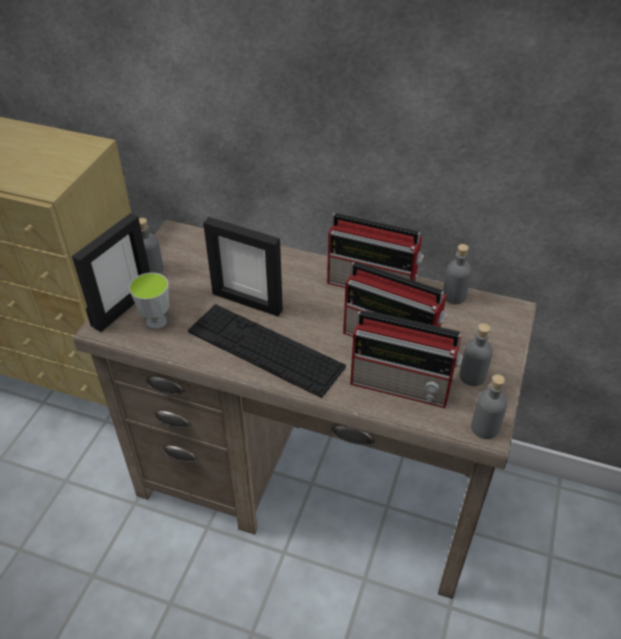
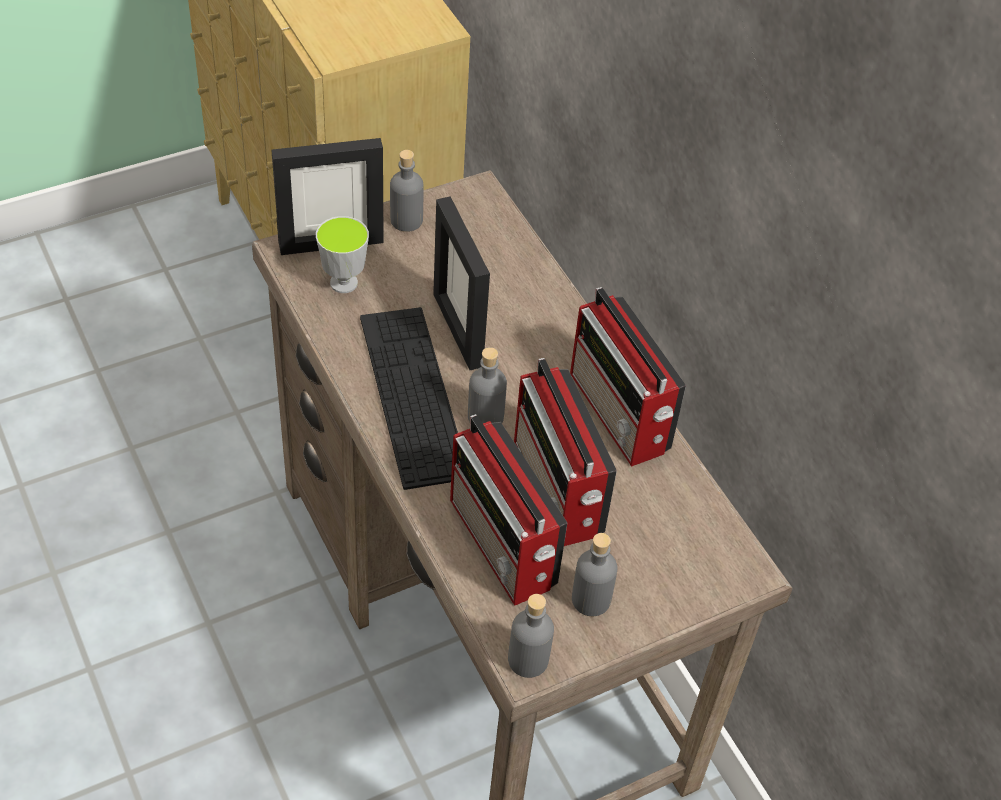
camera: 40 degrees right, 5 degrees up
grey bottle [443,244,472,304] -> grey bottle moved to [468,347,507,424]

